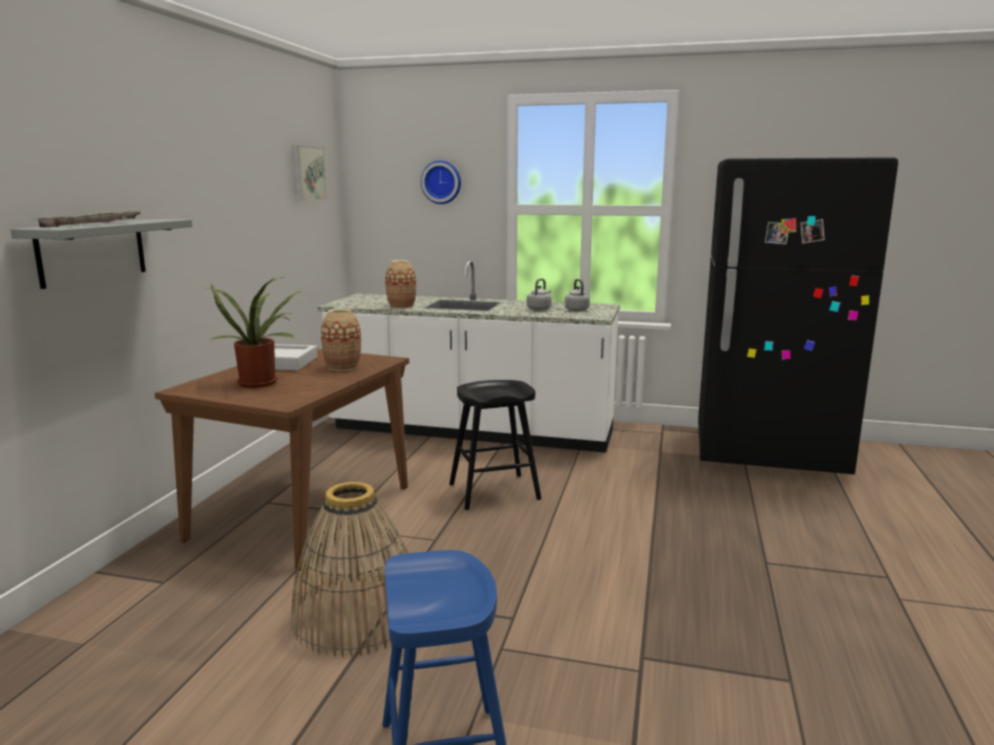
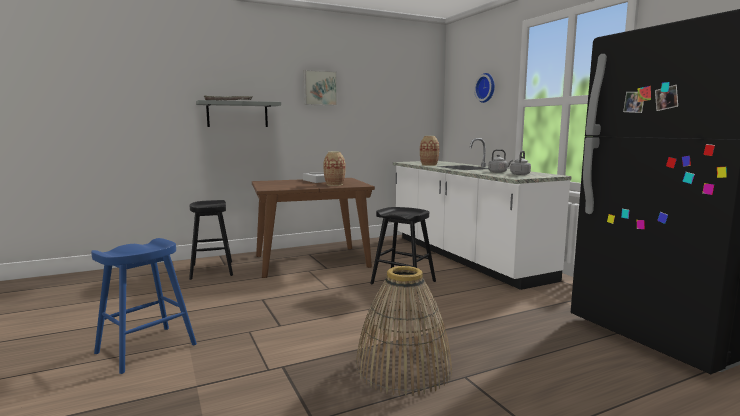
camera: 50 degrees right, 5 degrees down
potted plant [207,276,301,388] -> none
basket [291,482,408,657] -> basket moved to [356,266,452,396]
picture [292,145,327,201] -> picture moved to [303,70,337,106]
none -> black stool [189,200,233,280]

